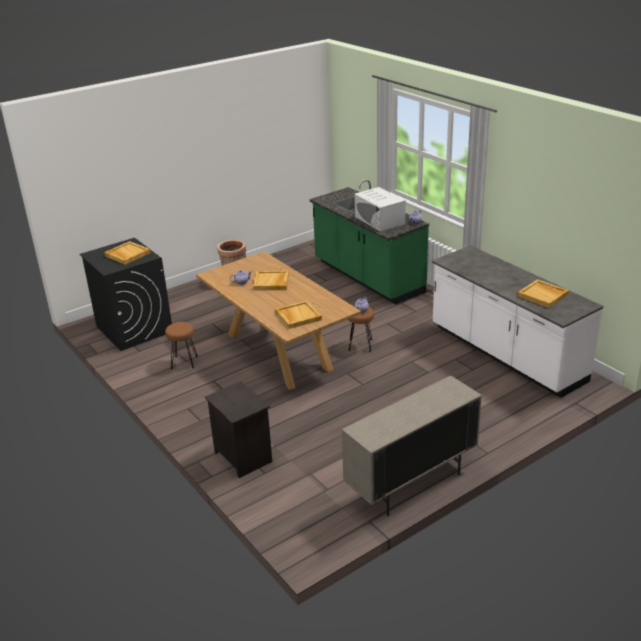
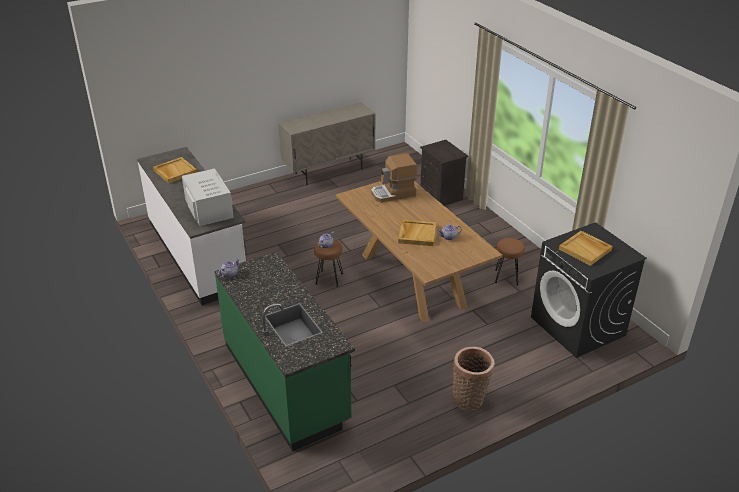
camera: 175 degrees left, 5 degrees up
beige tray [275,301,322,329] -> coffee machine [371,153,417,203]
white microwave [355,187,406,232] -> white microwave moved to [182,168,234,226]

